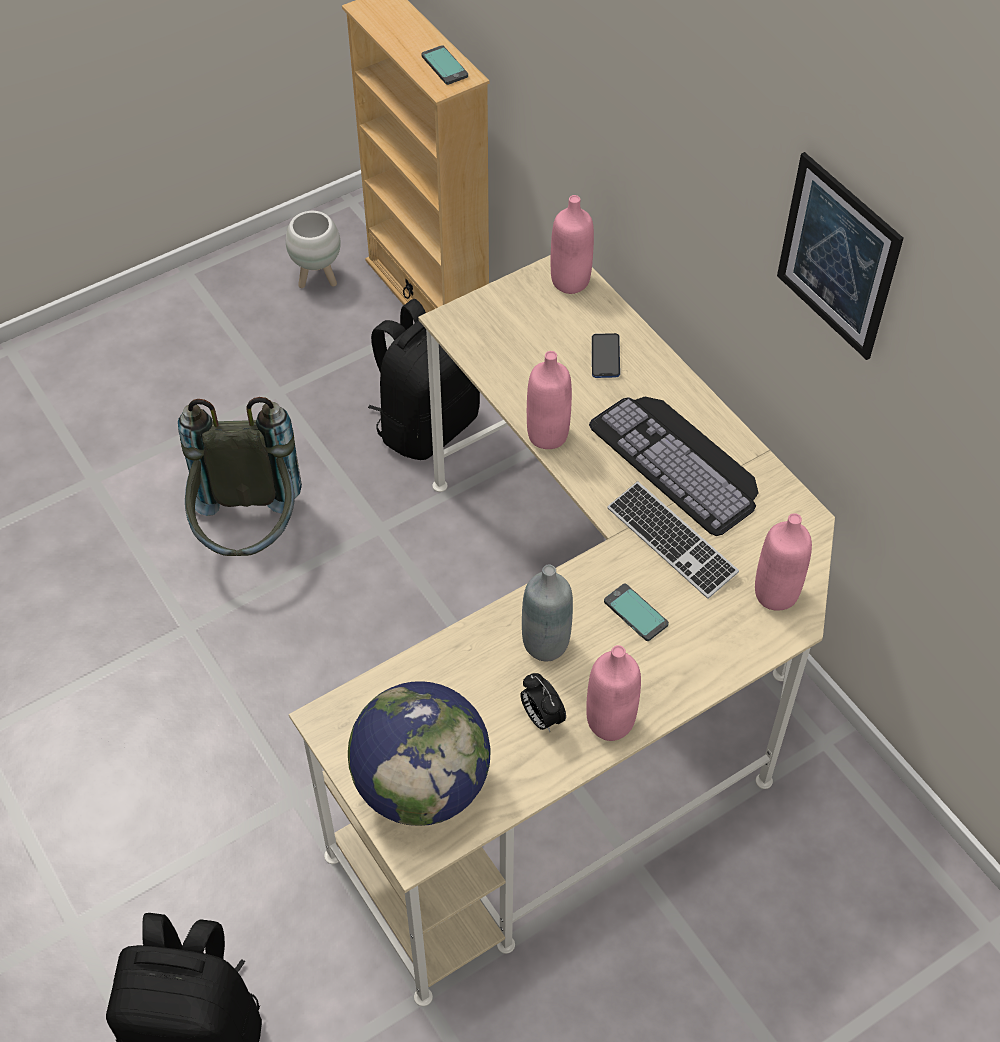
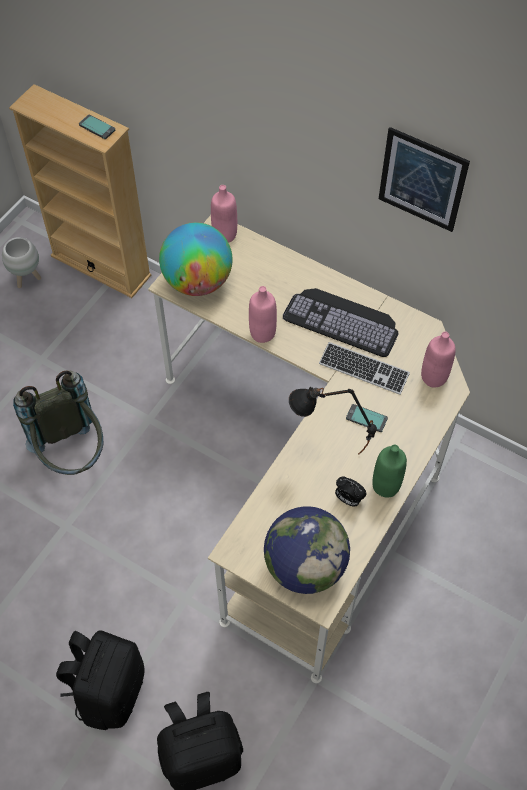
camera: 25 degrees left, 5 degrees up
black backpack [368,299,480,460] -> black backpack moved to [56,630,145,730]
grey bottle [522,564,573,662] -> black table lamp [289,387,377,454]
pink bottle [586,645,641,741] -> green bottle [372,444,407,498]
phone [592,333,620,378] -> none
none -> globe [159,222,233,296]

